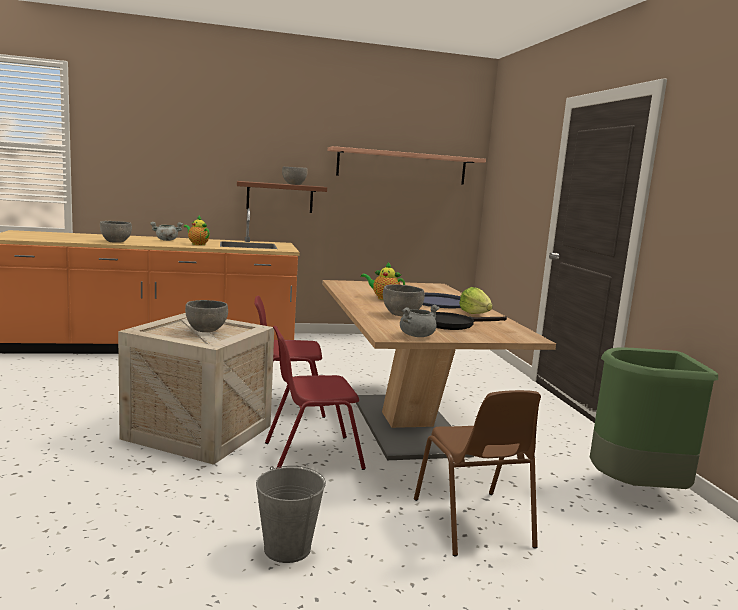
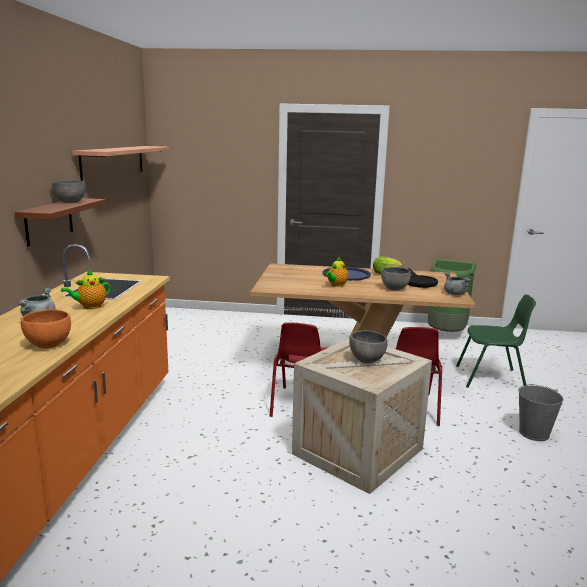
camera: 70 degrees left, 5 degrees up
grey bowl [100,221,132,243] -> orange bowl [21,309,71,349]
brown chair [414,390,541,557] -> green chair [456,294,536,388]

